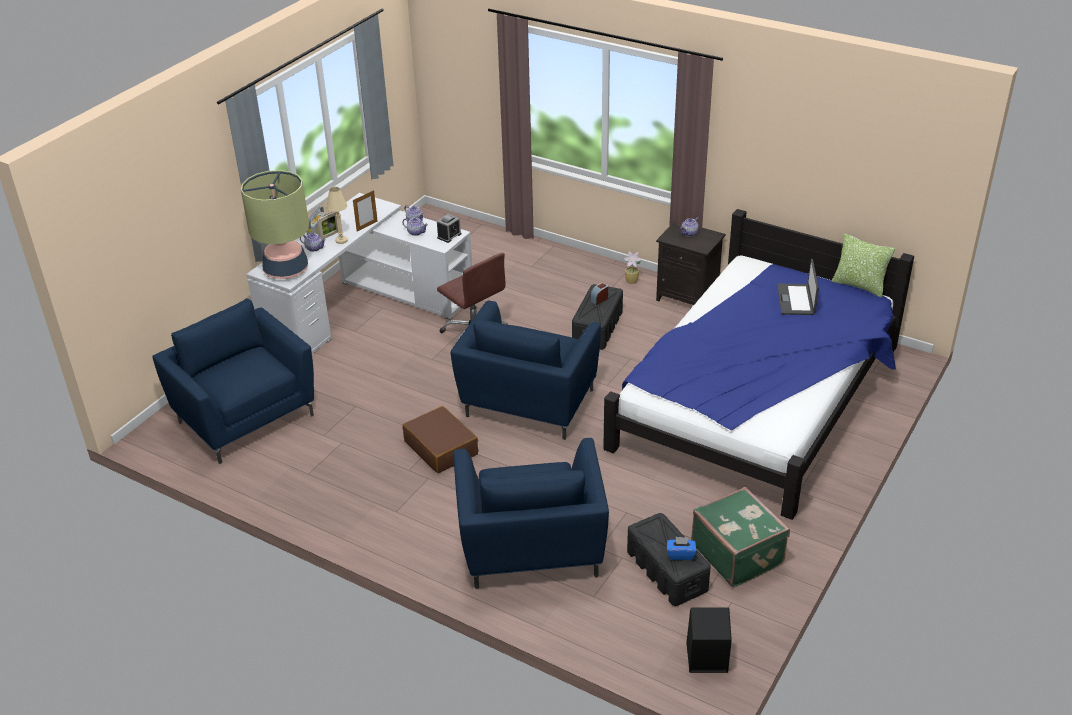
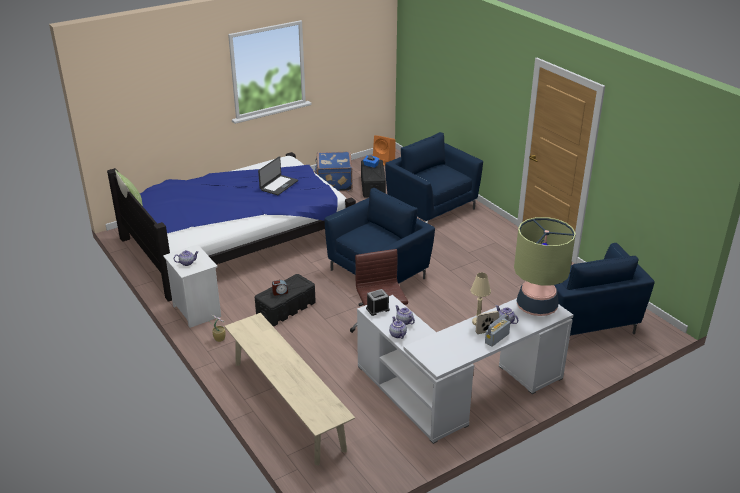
camera: 155 degrees left, 5 degrees down
picture frame [353,190,378,232] -> none
brown suitcase [402,406,478,473] -> none
blue armchair [453,438,609,589] -> blue armchair turned 60 degrees counterclockwise [385,132,483,223]
black nightstand [656,222,726,305] -> white nightstand [163,245,221,328]
black speaker [686,607,732,673] -> orange speaker [373,135,396,166]
green suitcase [691,487,790,587] -> blue suitcase [315,151,353,192]
laptop [777,259,819,315] -> laptop moved to [258,156,298,195]
none -> beige bench [225,313,355,466]

